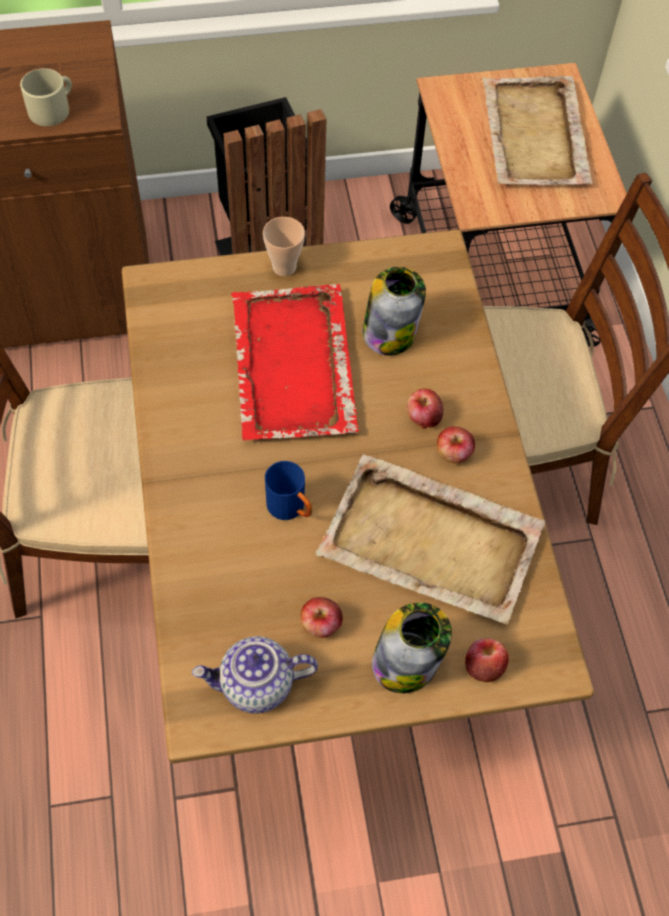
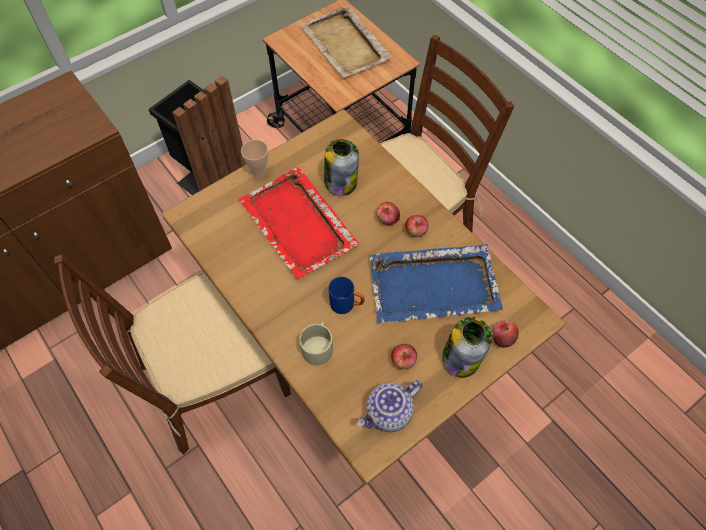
camera: 25 degrees left, 0 degrees up
beige mug [20,68,72,126] -> beige mug moved to [299,322,333,365]
beige tray [316,455,545,625] -> blue tray [369,244,503,324]

